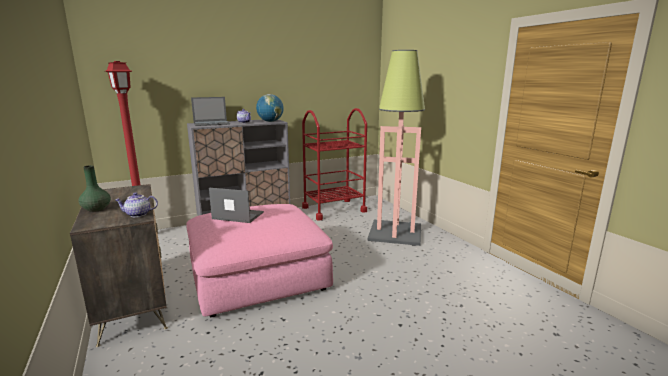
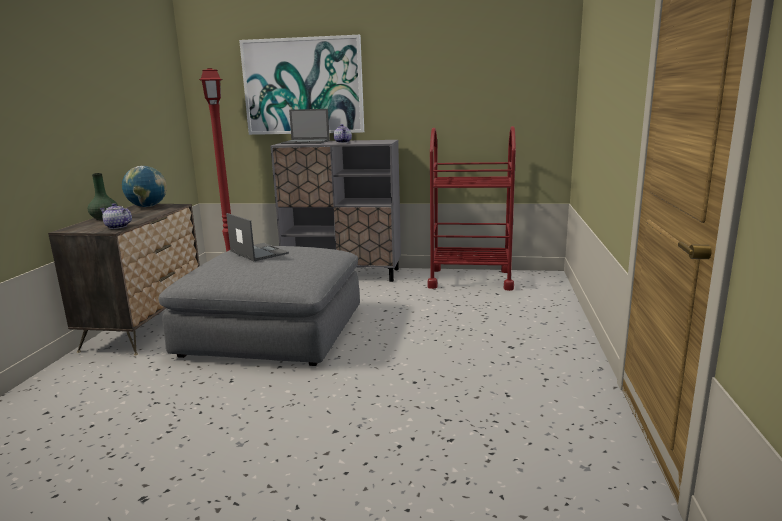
camera: 35 degrees right, 0 degrees up
pink ottoman [186,204,333,318] -> grey ottoman [158,246,360,366]
globe [256,94,284,122] -> globe moved to [122,166,167,207]
floor lamp [368,50,425,246] -> none
none -> picture [239,35,364,135]

